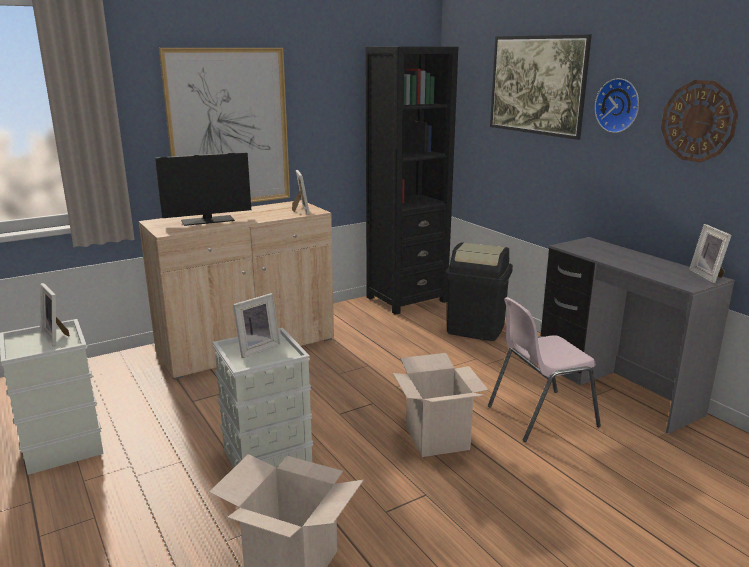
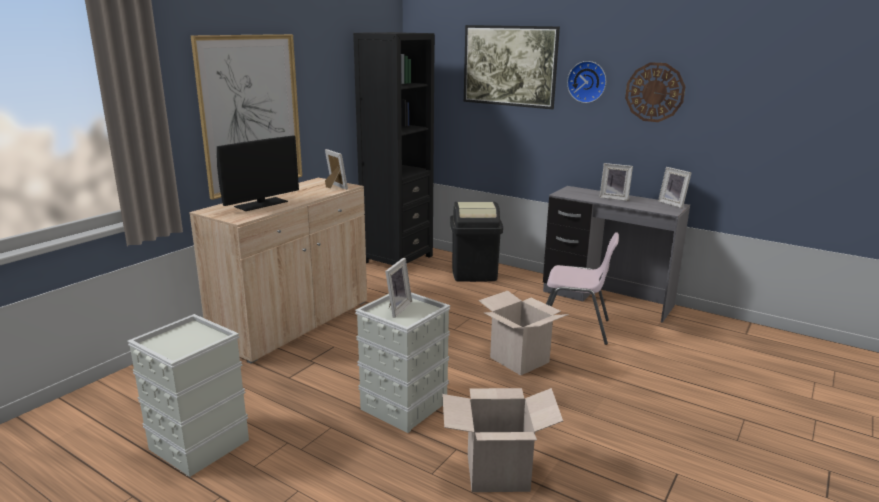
camera: 25 degrees left, 0 degrees up
picture frame [40,283,70,346] -> picture frame moved to [599,163,633,201]
pink chair [488,297,601,442] -> pink chair turned 120 degrees counterclockwise [546,232,619,345]

